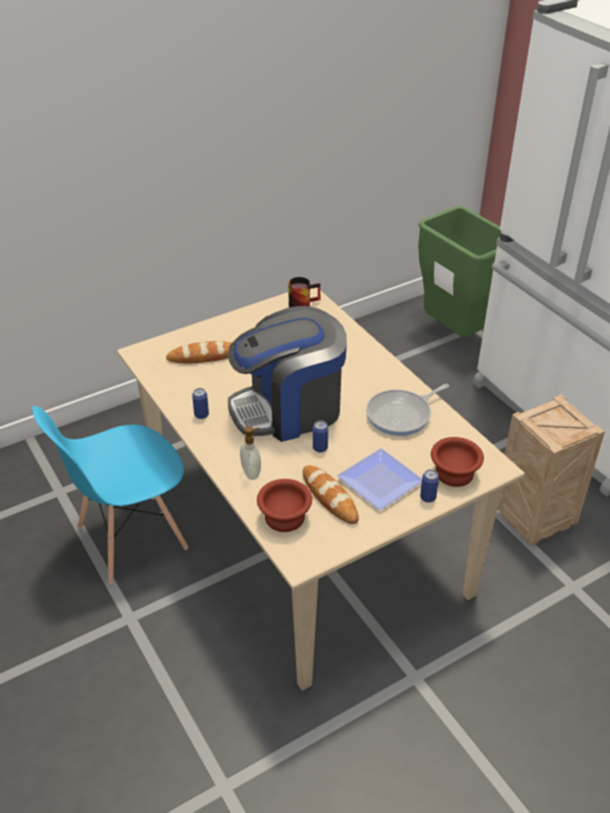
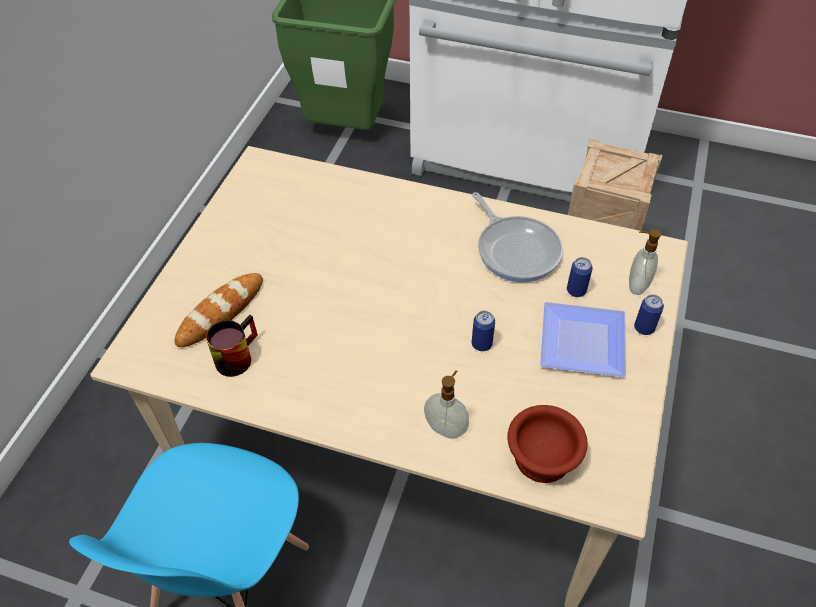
camera: 40 degrees left, 10 degrees up
can [192,388,209,419] -> can moved to [567,257,593,297]
coffee machine [228,306,347,442] -> none
mug [288,277,320,307] -> mug moved to [206,315,258,377]
bread [303,465,359,524] -> none
frying pan [366,384,449,436] -> frying pan turned 45 degrees counterclockwise [472,192,563,282]
brown bowl [431,437,484,487] -> soap dispenser [629,229,662,295]

